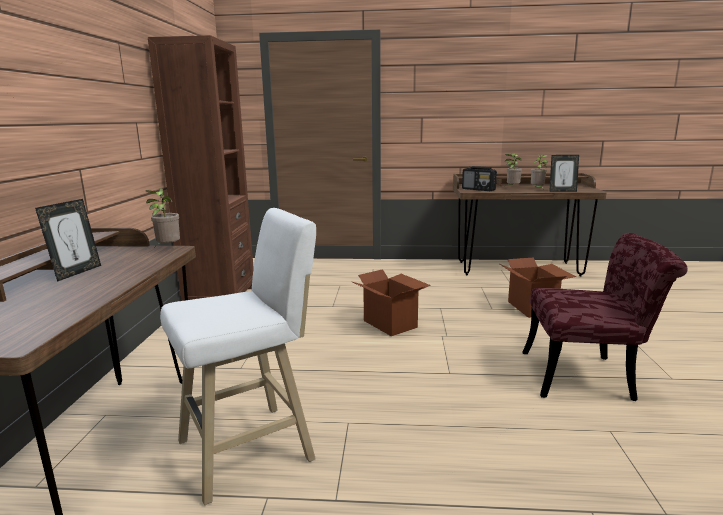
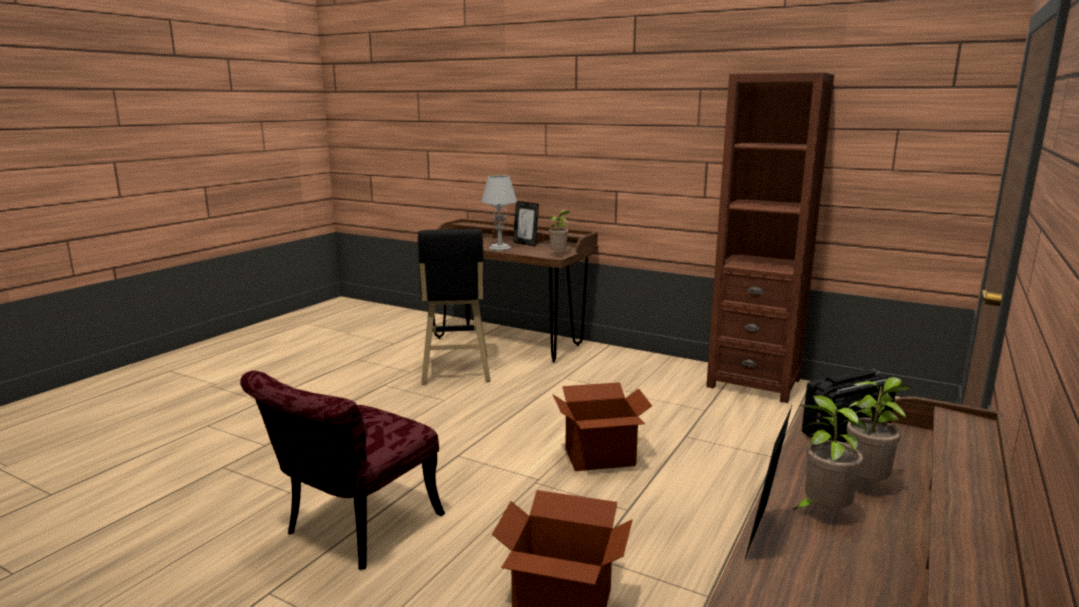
camera: 115 degrees right, 0 degrees up
white stool [160,208,316,505] -> black stool [418,229,491,385]
none -> grey table lamp [481,175,517,251]

